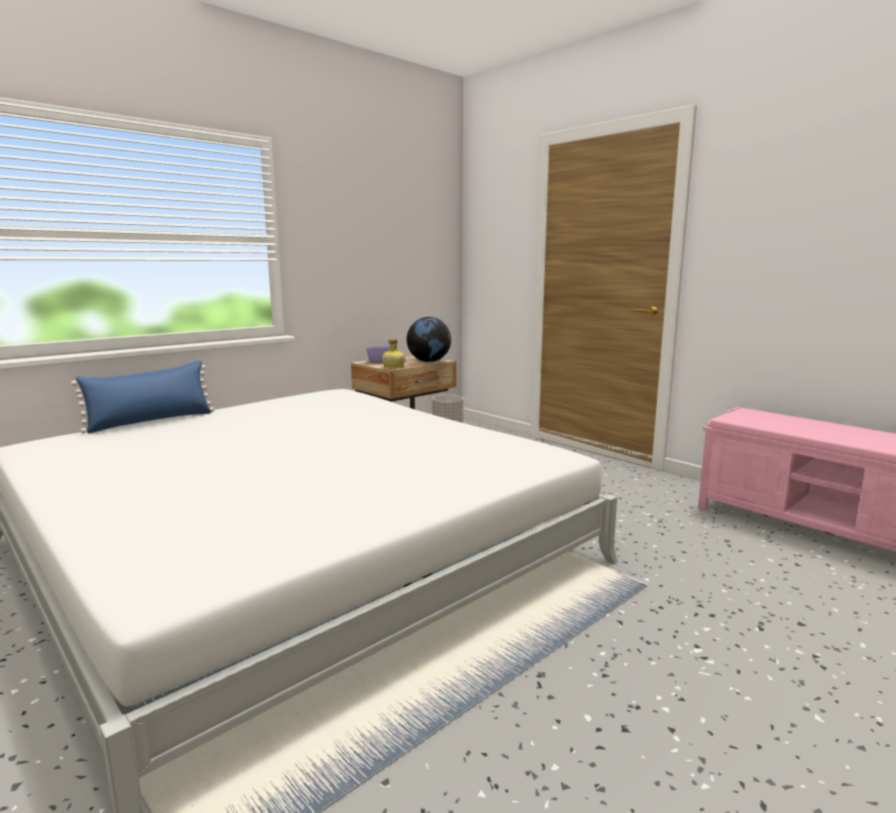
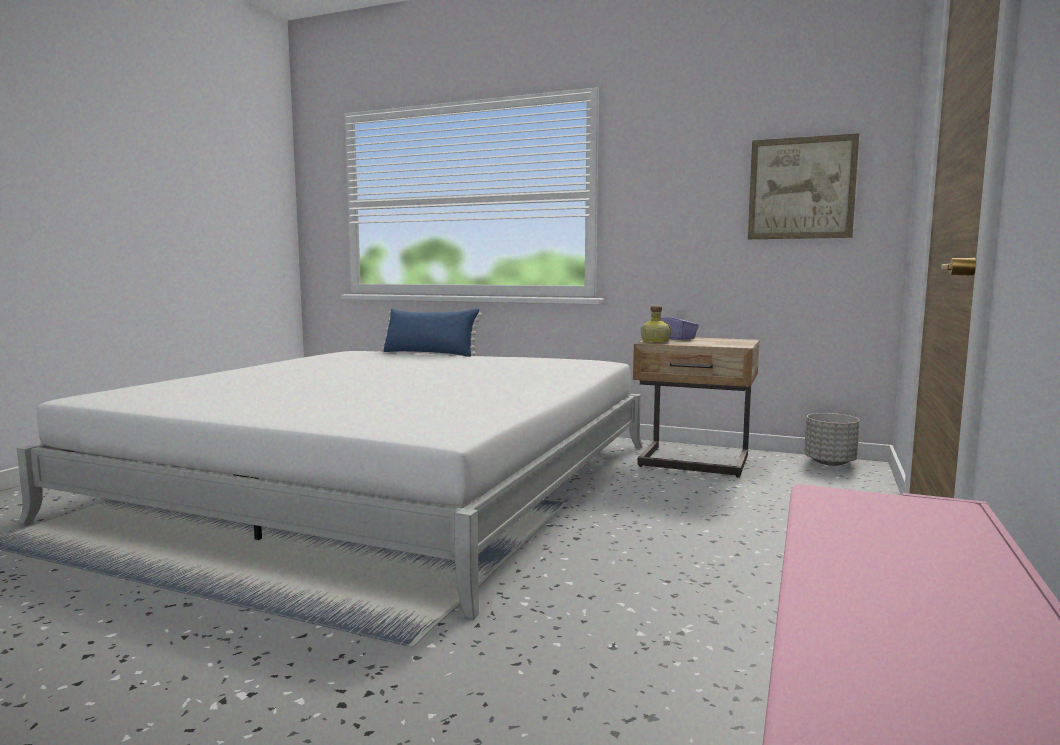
camera: 65 degrees right, 5 degrees down
globe [407,317,451,362] -> none
none -> picture [748,133,859,239]

